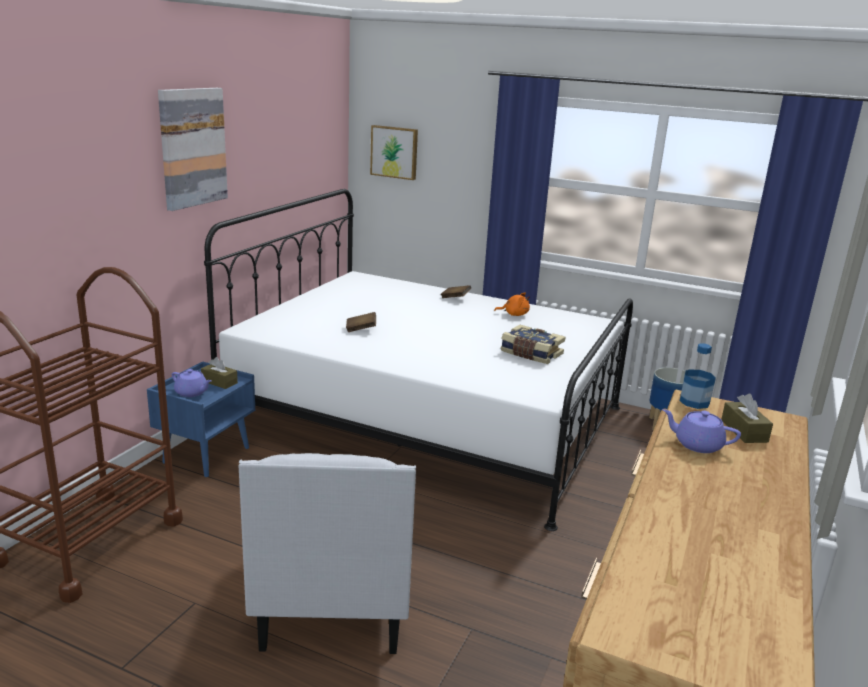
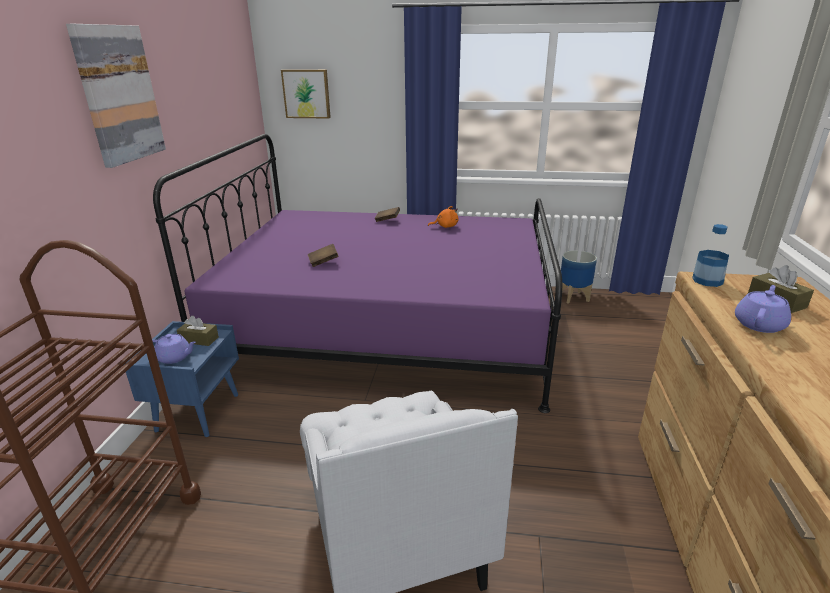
camera: 15 degrees left, 5 degrees up
white bed [204,189,633,531] -> purple bed [153,134,562,413]
book [501,325,565,364] -> none
purple teapot [662,409,741,453] -> purple teapot turned 120 degrees clockwise [735,285,791,333]

